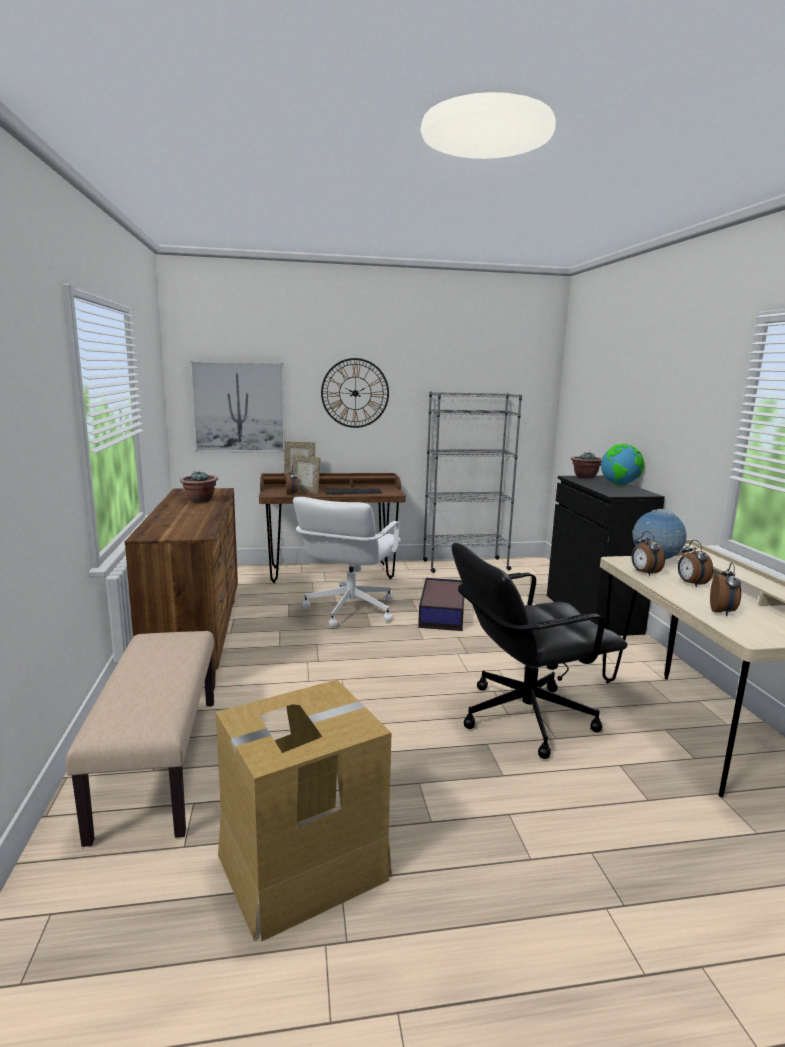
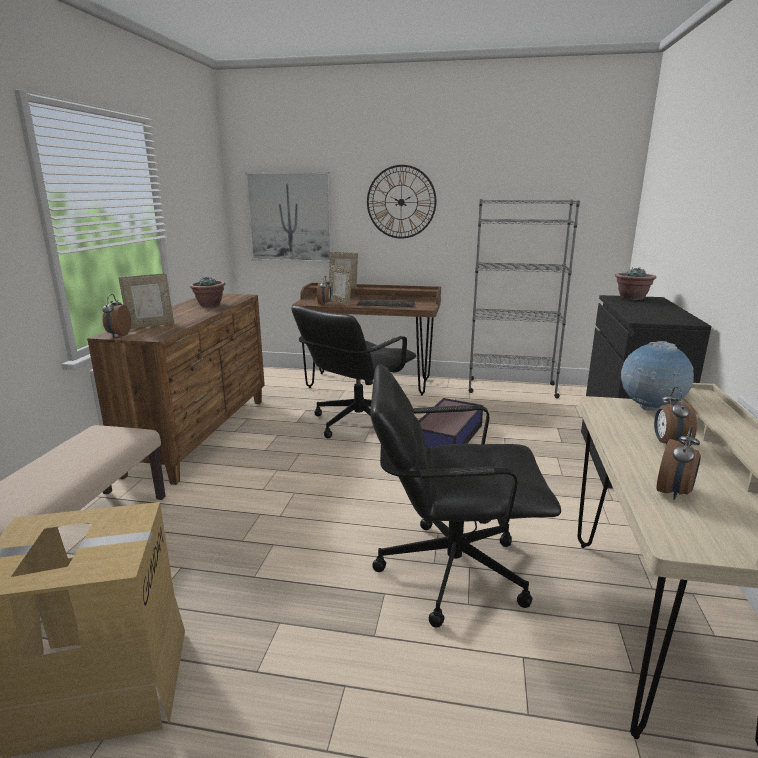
camera: 20 degrees right, 5 degrees up
white office chair [293,497,401,627] -> black office chair [291,306,416,438]
globe [601,444,644,486] -> none
alarm clock [631,531,665,576] -> alarm clock moved to [102,294,131,337]
none -> picture frame [119,273,174,329]

